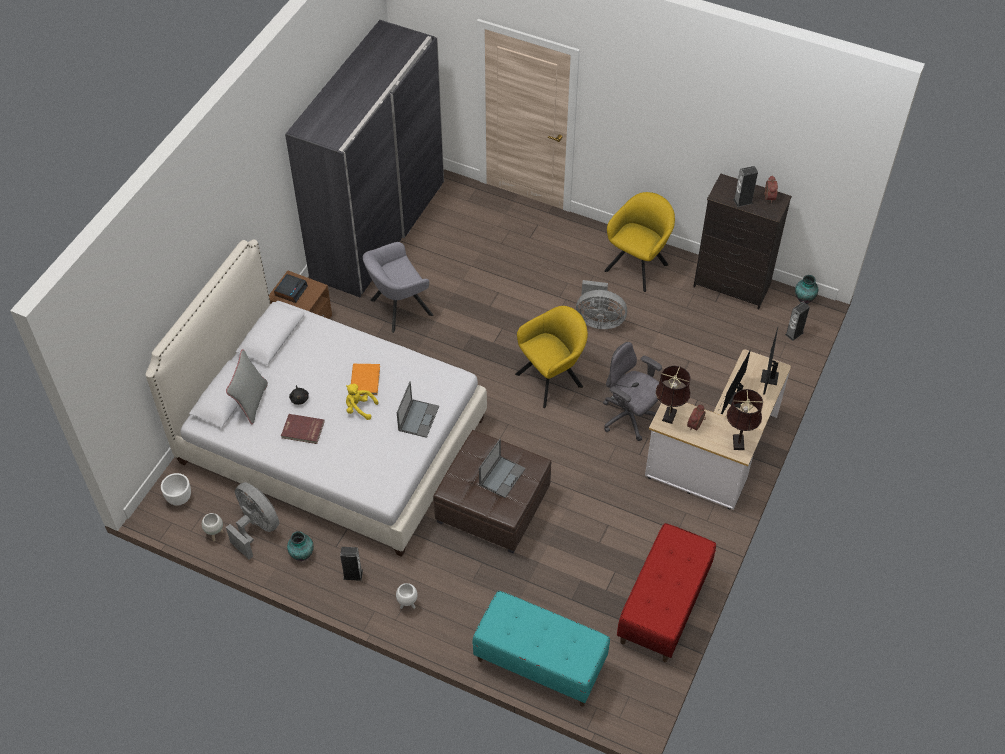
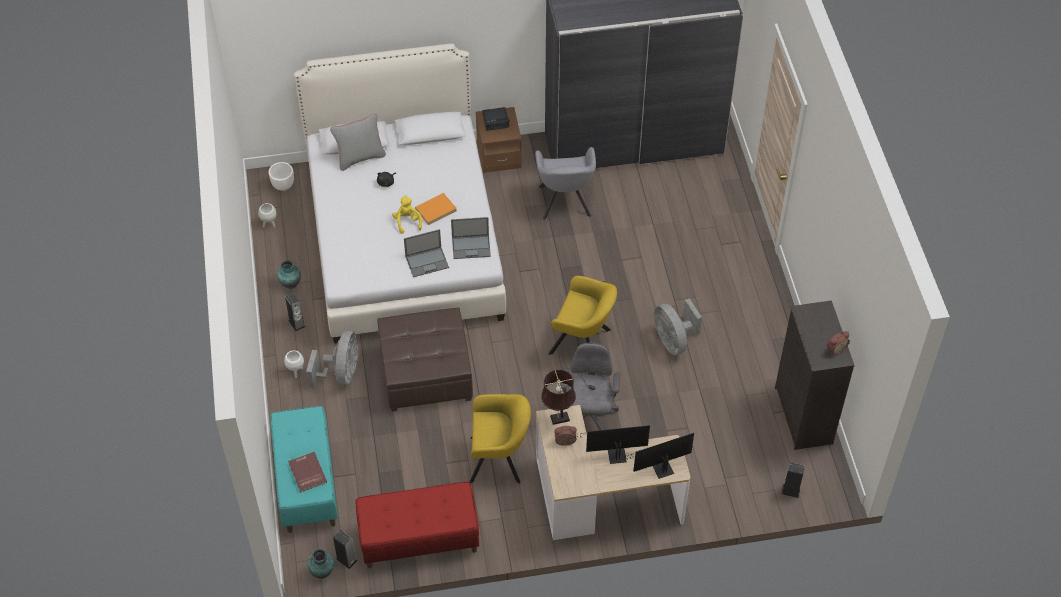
camera: 55 degrees right, 0 degrees up
grey fan [226,482,279,560] -> grey fan moved to [306,331,359,388]
red book [281,414,325,444] -> red book moved to [288,452,327,493]
grey armchair [363,242,433,333] -> grey armchair turned 120 degrees counterclockwise [535,147,596,220]
laptop [479,439,526,498] -> laptop moved to [451,217,491,259]
yellow armchair [604,192,675,292] -> yellow armchair moved to [470,394,531,484]
brown table lamp [727,389,763,450] -> none
speaker [733,166,758,207] -> speaker moved to [333,530,357,569]
vase [795,275,818,304] -> vase moved to [308,549,334,579]

